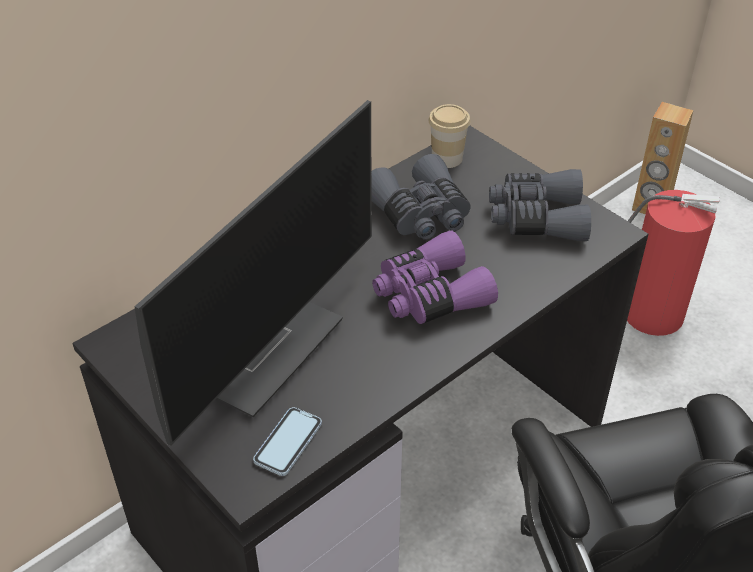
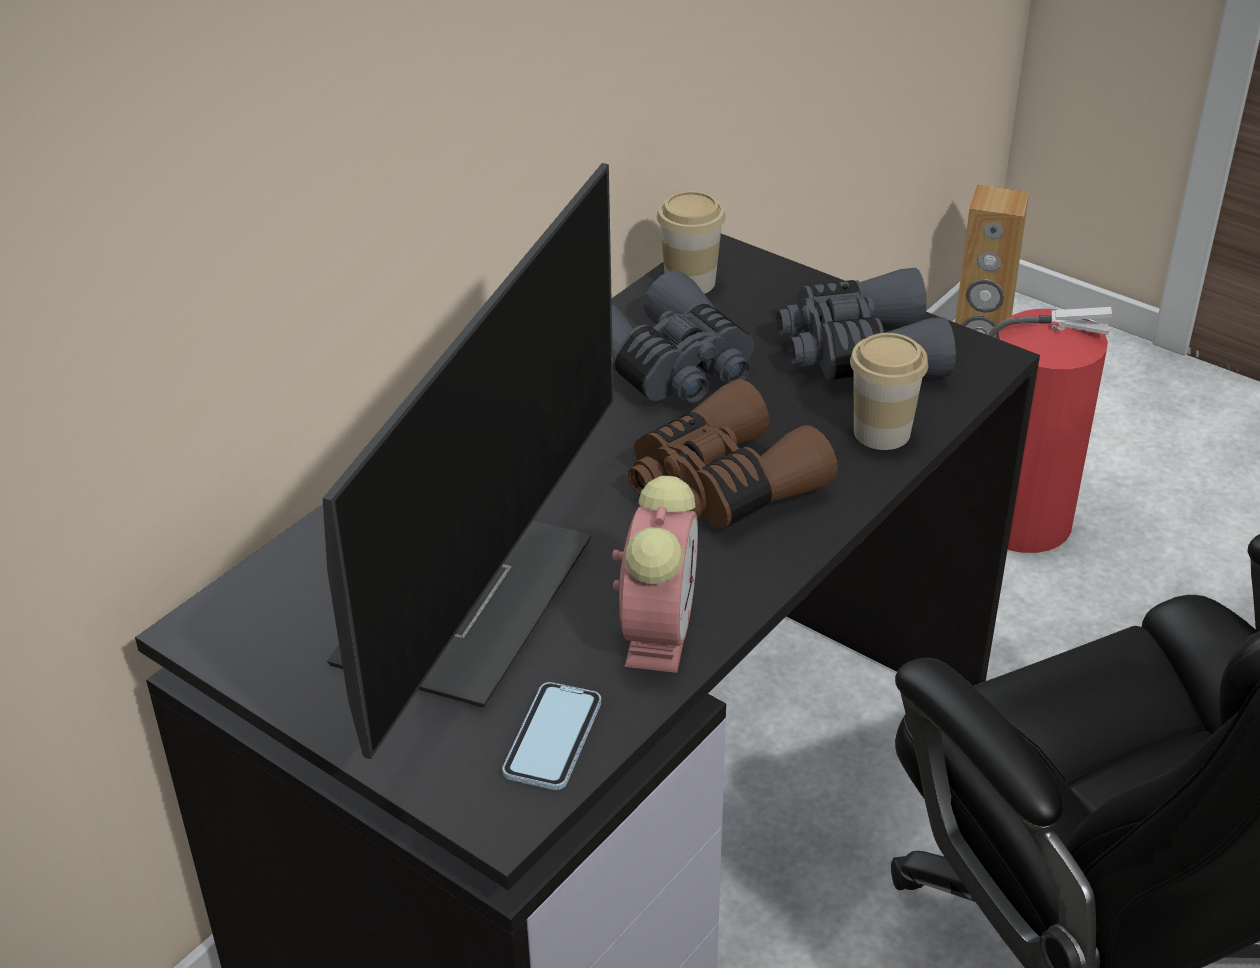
camera: 10 degrees left, 5 degrees down
purple binoculars [372,231,498,324] -> brown binoculars [628,379,838,529]
none -> alarm clock [612,476,698,673]
none -> cup [850,333,928,450]

